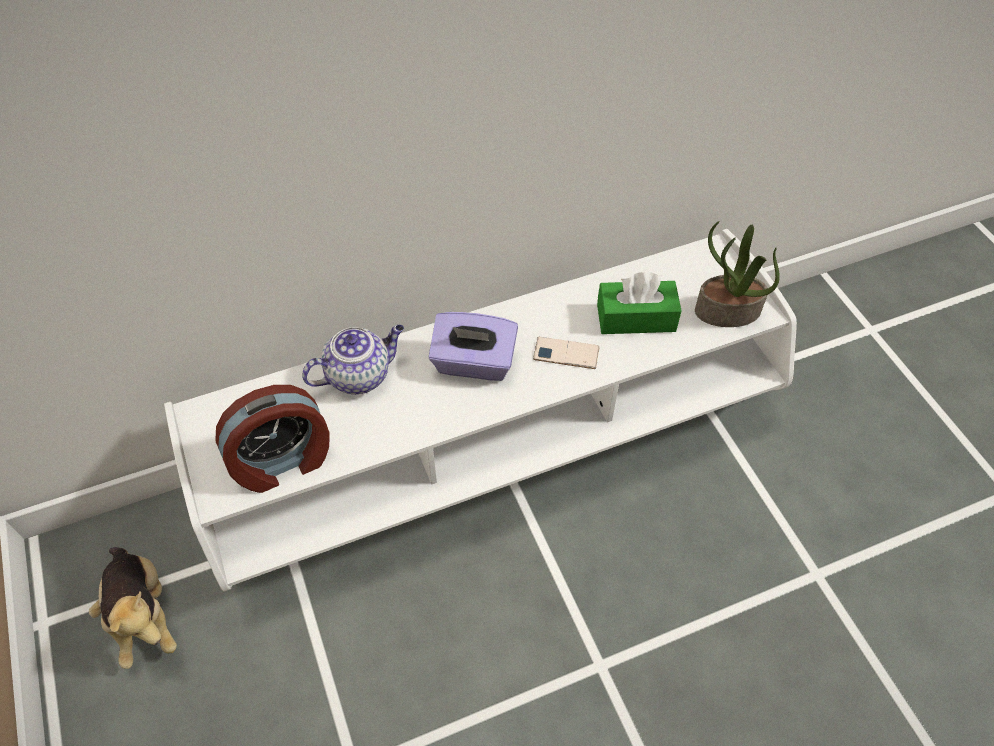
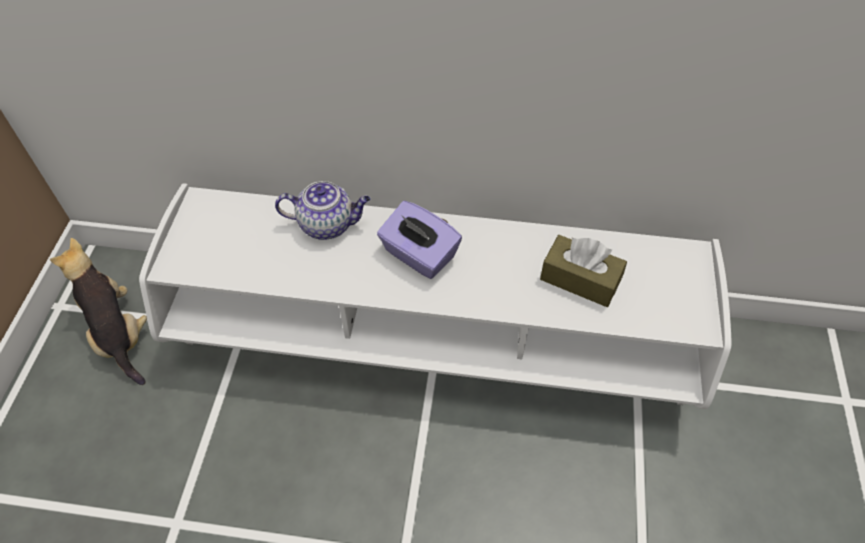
camera: 30 degrees right, 0 degrees up
plush toy [89,547,177,669] -> plush toy turned 150 degrees clockwise [50,238,147,385]
alarm clock [215,385,330,493] -> none
phone [533,337,600,369] -> none
green tissue box [597,272,682,334] -> brown tissue box [540,235,627,307]
potted plant [695,221,780,327] -> none

